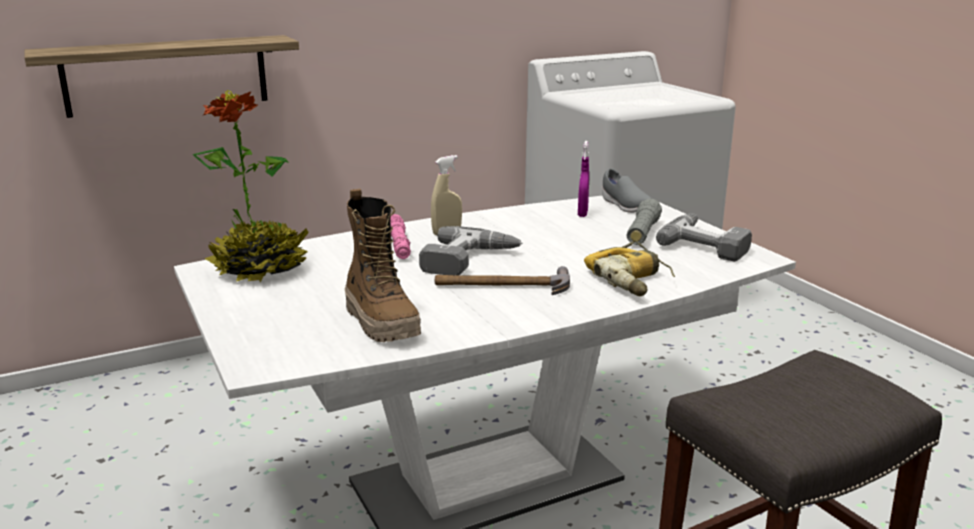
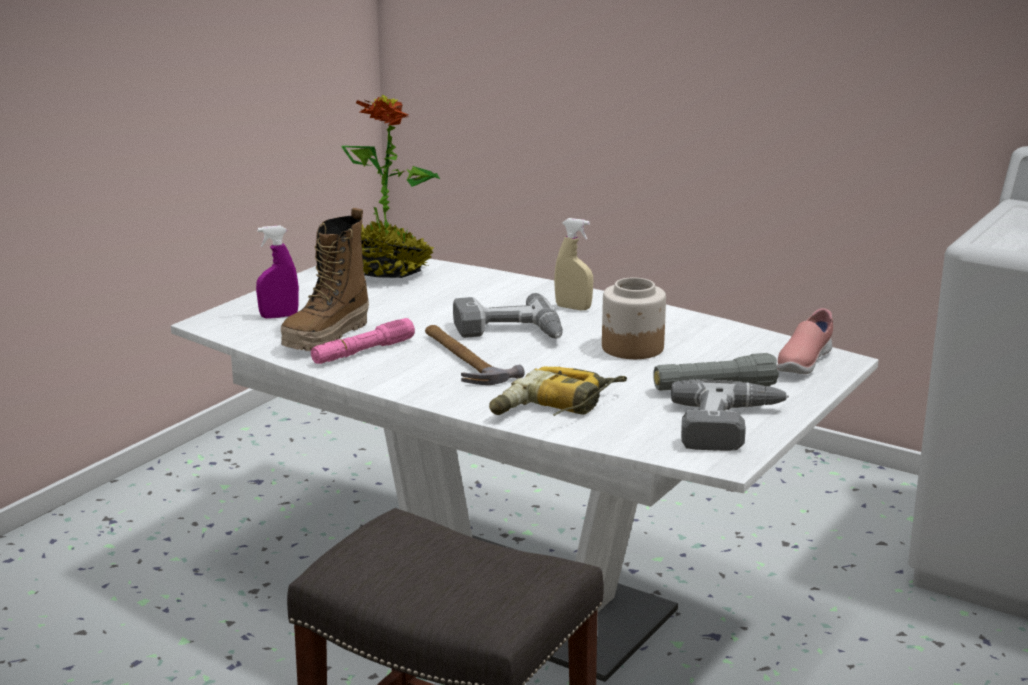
camera: 60 degrees right, 0 degrees up
shelf [24,35,299,118] -> none
pink flashlight [390,214,411,259] -> pink flashlight moved to [311,318,415,364]
purple spray bottle [578,141,589,217] -> purple spray bottle moved to [256,225,299,318]
grey shoe [602,168,652,213] -> pink shoe [777,308,833,374]
none -> jar [602,278,666,359]

